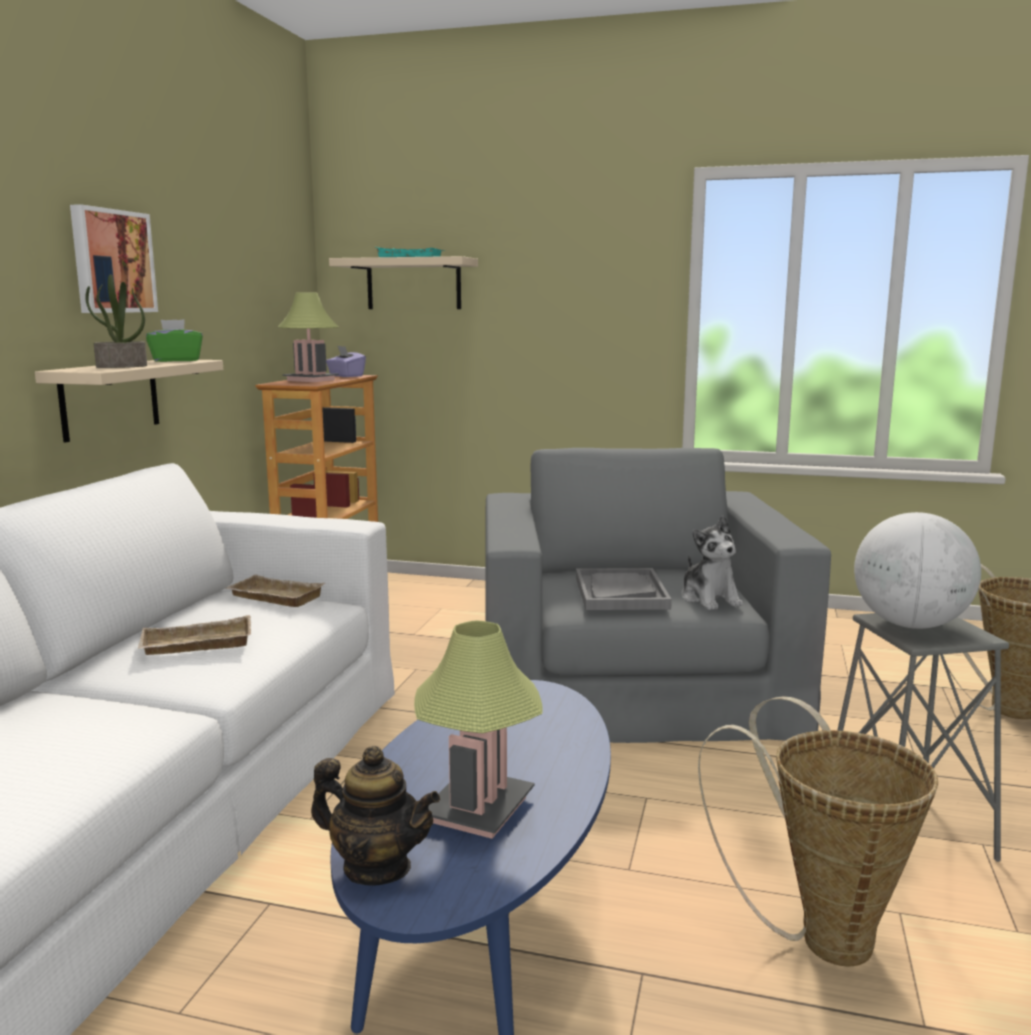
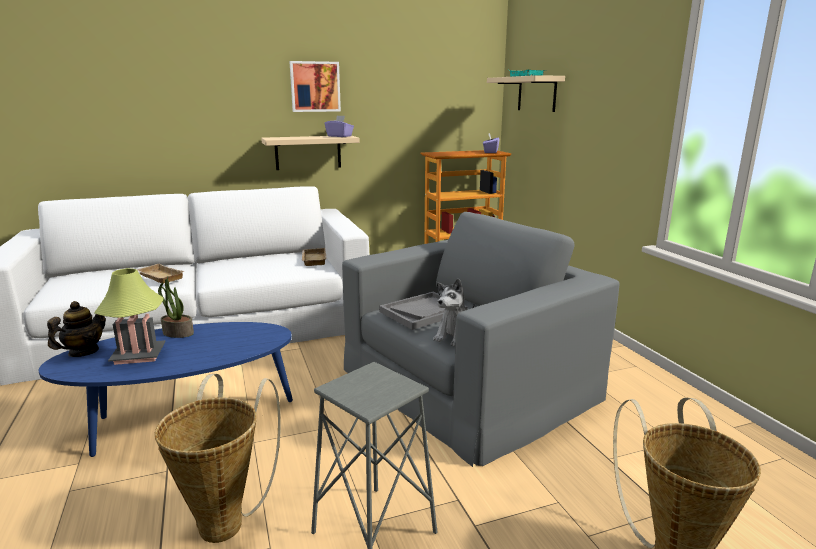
camera: 55 degrees right, 5 degrees up
potted plant [85,274,147,368] -> potted plant moved to [158,277,194,338]
beige tray [137,615,251,655] -> beige tray moved to [137,263,184,284]
green tissue box [146,319,203,362] -> purple tissue box [325,116,354,137]
table lamp [278,292,339,382] -> none
teapot [311,746,440,886] -> teapot turned 135 degrees counterclockwise [47,301,106,357]
globe [854,512,981,629] -> none

